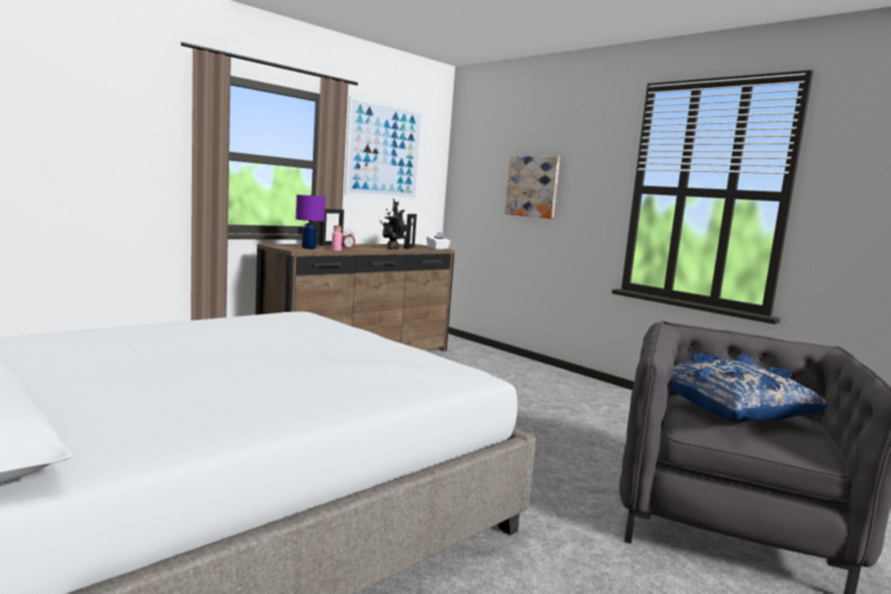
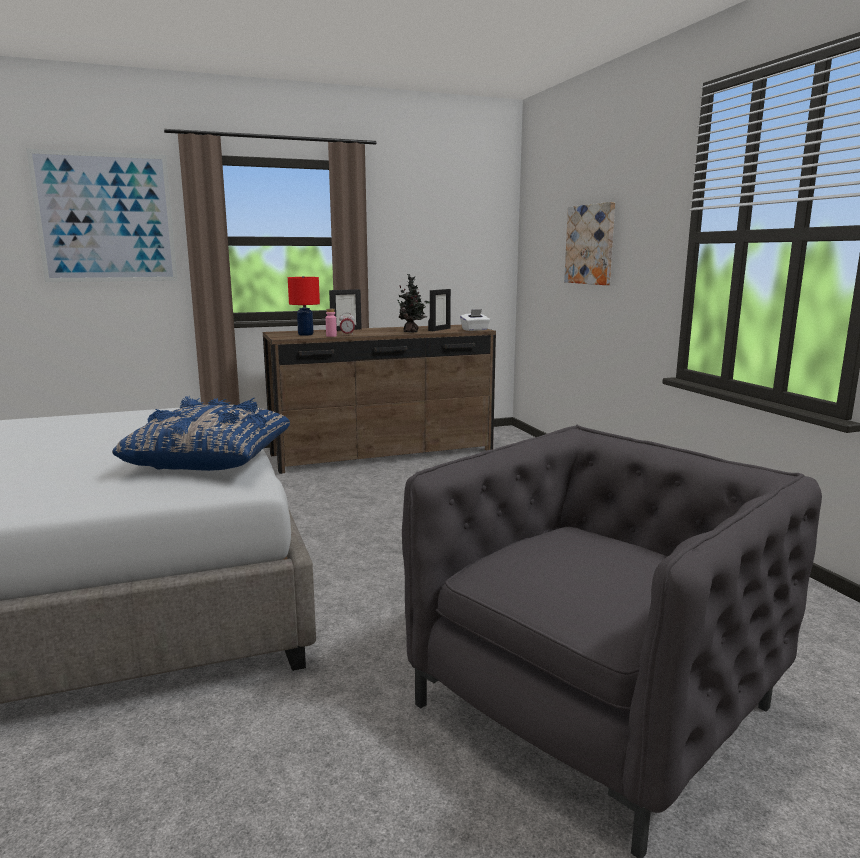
camera: 25 degrees right, 5 degrees up
purple table lamp [296,195,325,249] -> red table lamp [288,276,320,336]
picture [345,96,423,200] -> picture moved to [26,149,178,282]
blue pillow [668,352,828,422] -> blue pillow moved to [112,396,290,471]

